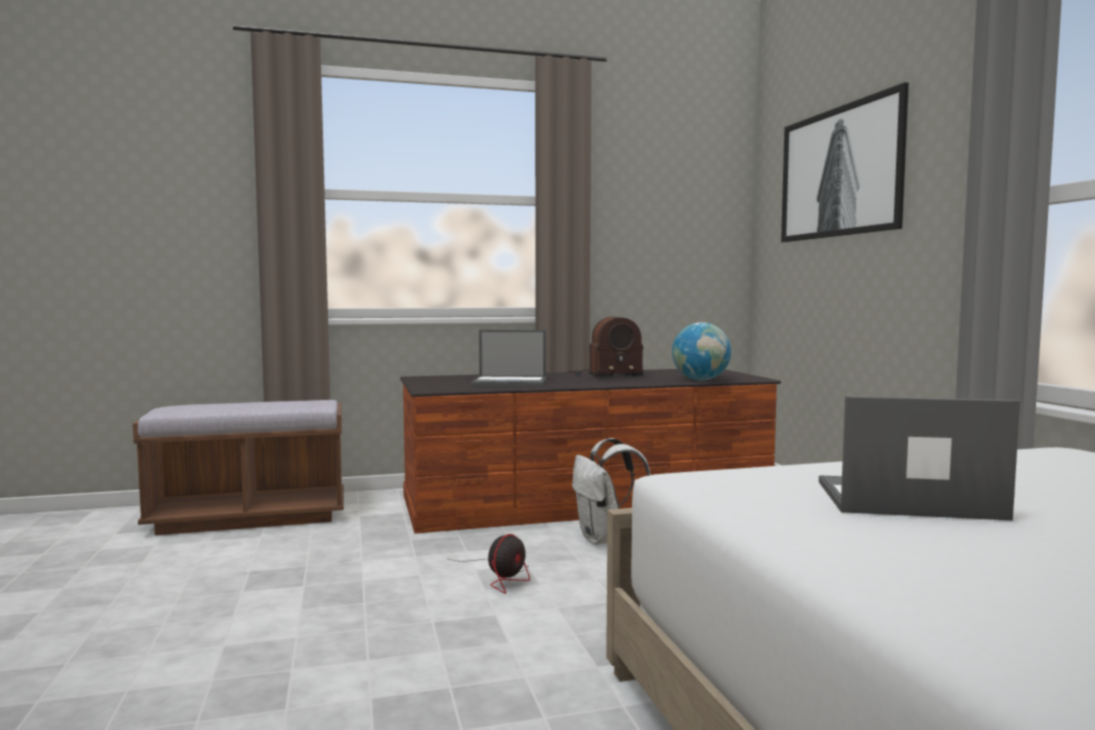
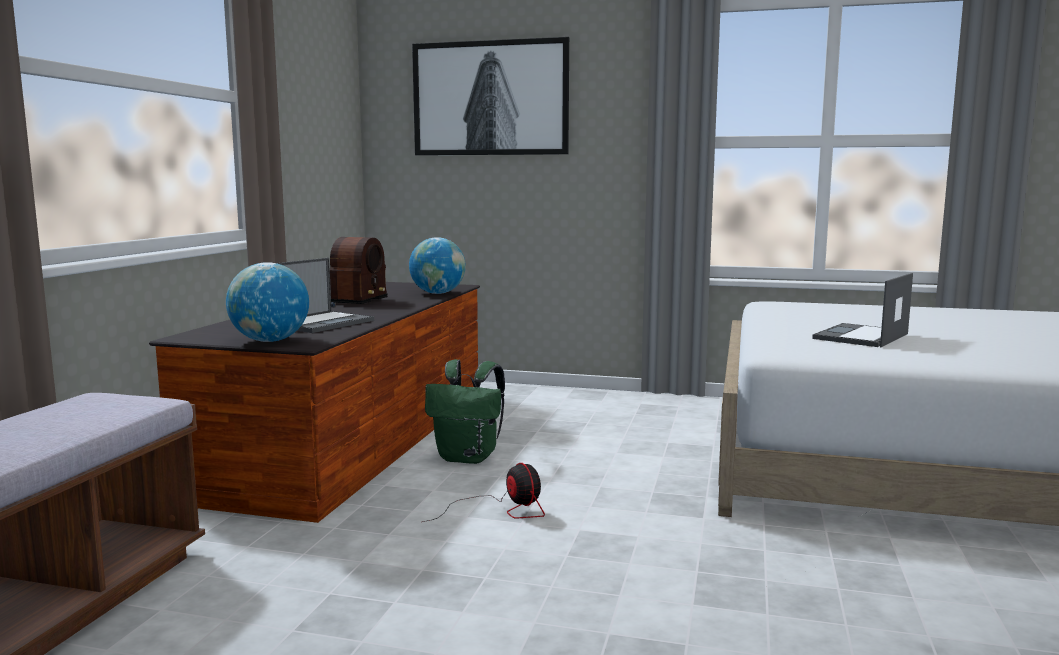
camera: 60 degrees left, 5 degrees up
white backpack [572,438,651,545] -> green backpack [425,359,505,464]
none -> globe [226,262,309,342]

